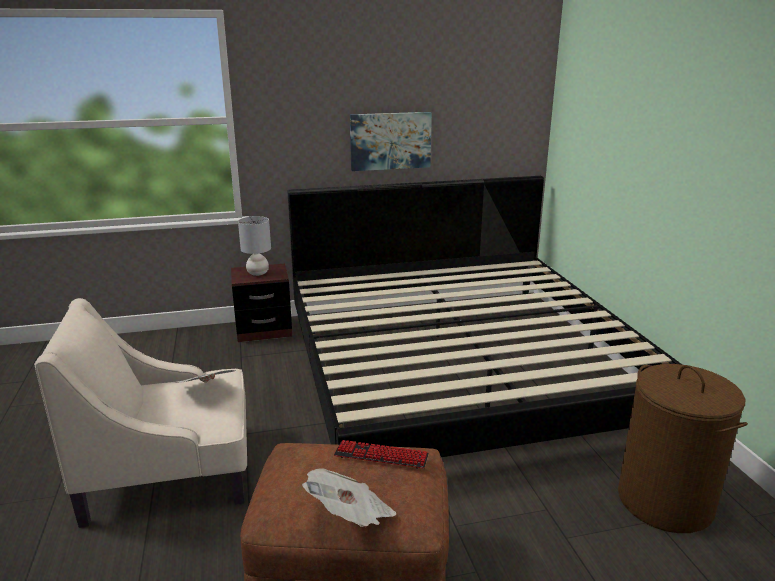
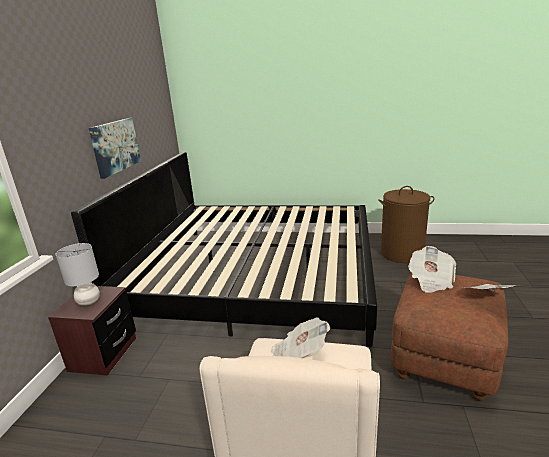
camera: 65 degrees left, 0 degrees up
keyboard [334,440,429,469] -> newspaper [408,246,456,293]

